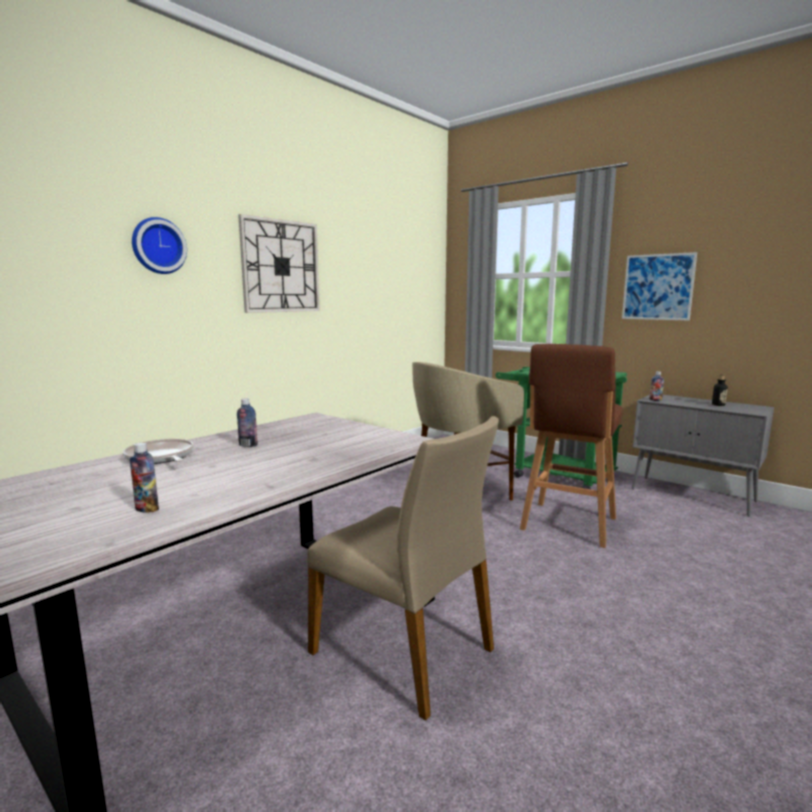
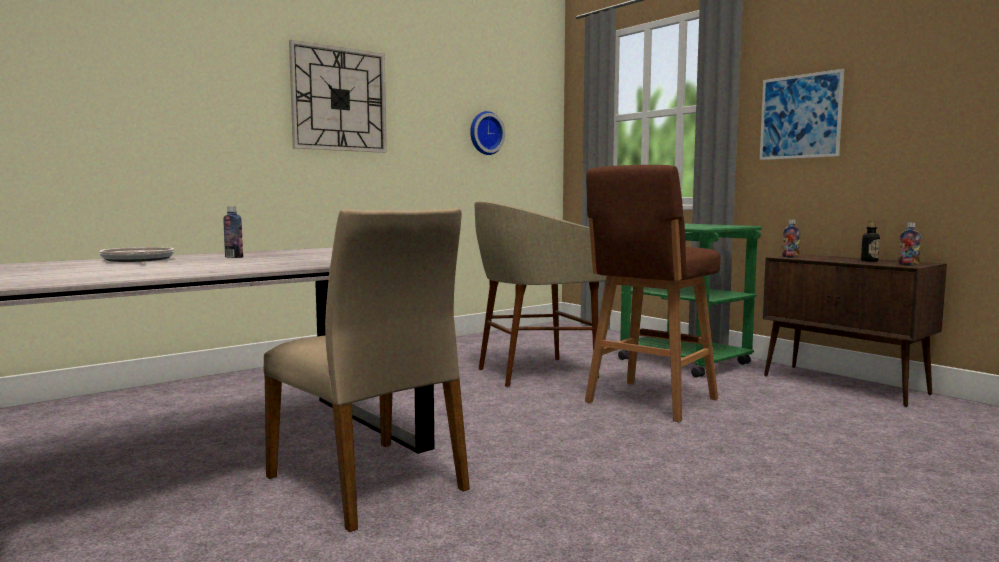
camera: 10 degrees right, 5 degrees down
bottle [130,443,159,513] -> bottle moved to [898,223,921,266]
wall clock [132,217,187,274] -> wall clock moved to [470,111,505,155]
grey cabinet [631,395,774,517] -> brown cabinet [763,254,947,407]

